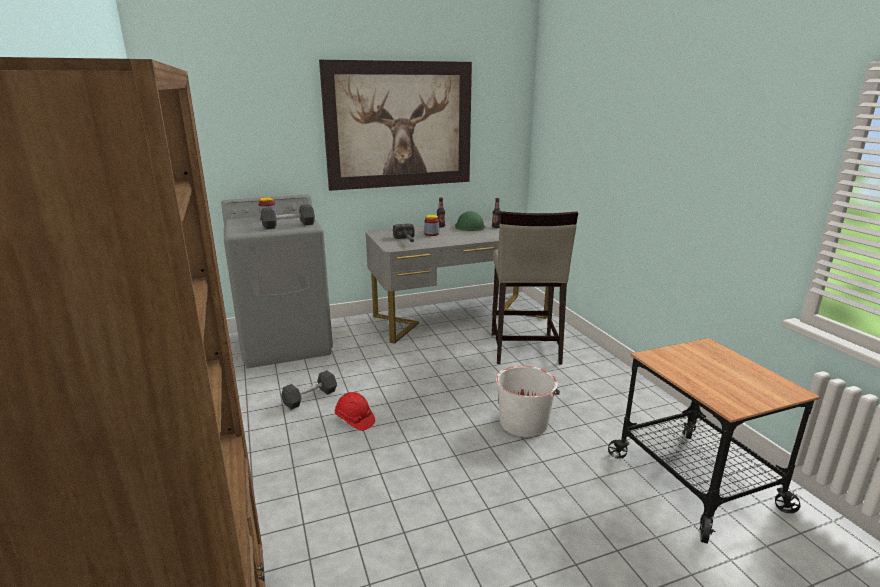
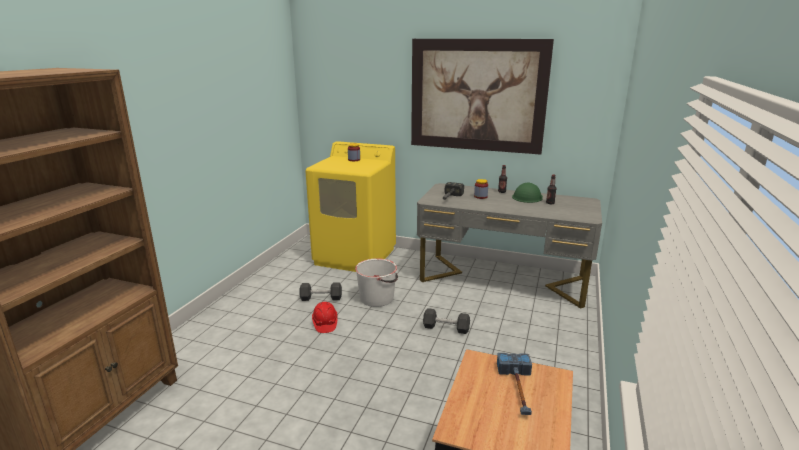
camera: 40 degrees right, 0 degrees up
grey washing machine [221,195,333,368] -> yellow washing machine [306,141,396,272]
black dumbbell [261,204,315,229] -> black dumbbell moved to [423,308,470,334]
beige stool [492,211,578,364] -> none
white bucket [496,366,560,437] -> white bucket moved to [355,258,398,307]
none -> hammer [497,353,532,415]

